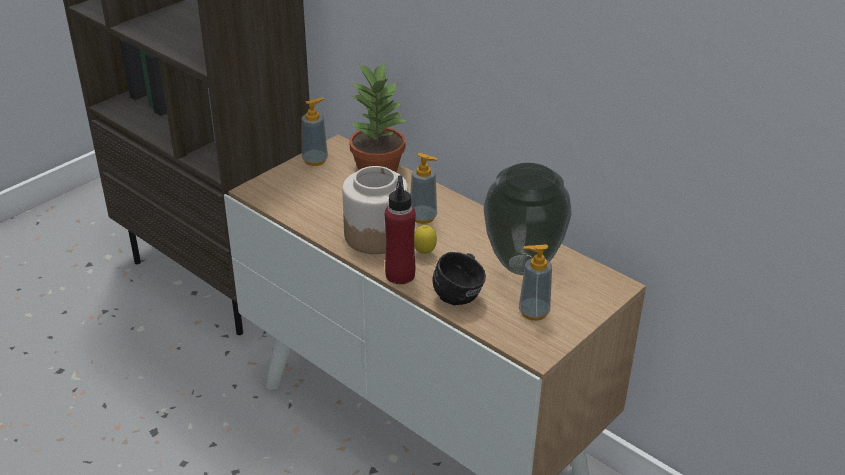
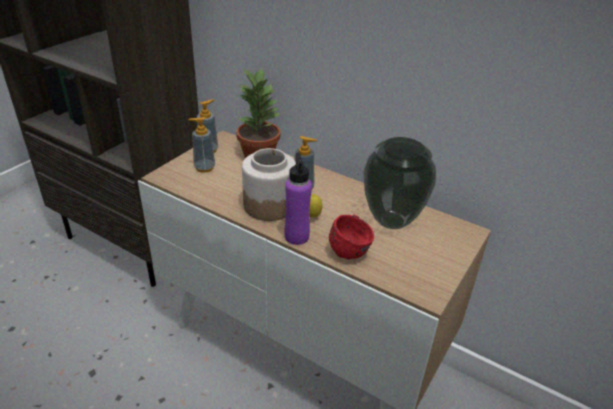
camera: 10 degrees left, 0 degrees up
red bottle [385,176,416,284] -> purple bottle [285,153,312,245]
black mug [432,252,486,305] -> red mug [329,215,374,259]
soap dispenser [519,244,552,321] -> soap dispenser moved to [189,117,215,173]

